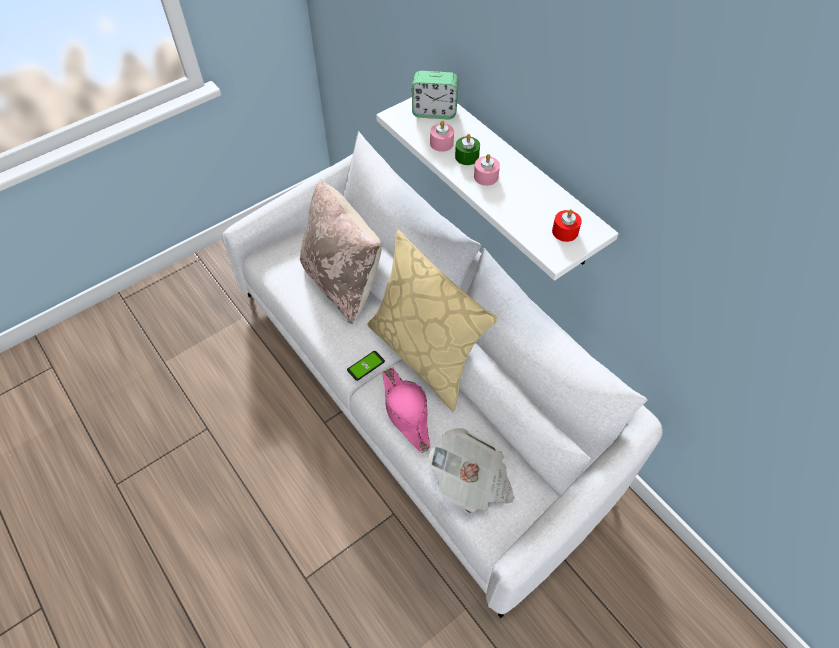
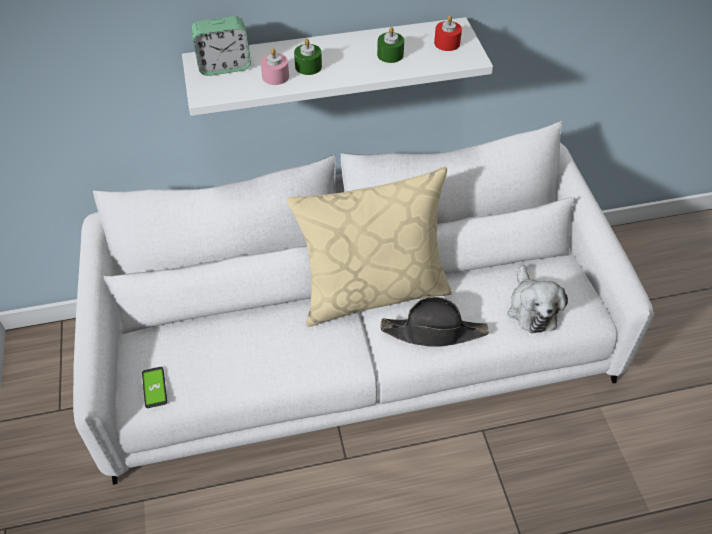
camera: 65 degrees left, 5 degrees down
beige pillow [300,179,382,324] -> none
phone [347,351,385,381] -> phone moved to [142,367,167,408]
pink hat [382,368,431,453] -> black hat [381,297,489,347]
alarm clock [412,71,459,119] -> alarm clock turned 45 degrees clockwise [191,16,251,76]
newspaper [429,428,514,513] -> plush toy [508,265,568,334]
pink candle [474,154,500,186] -> none
none -> green candle [377,27,404,63]

